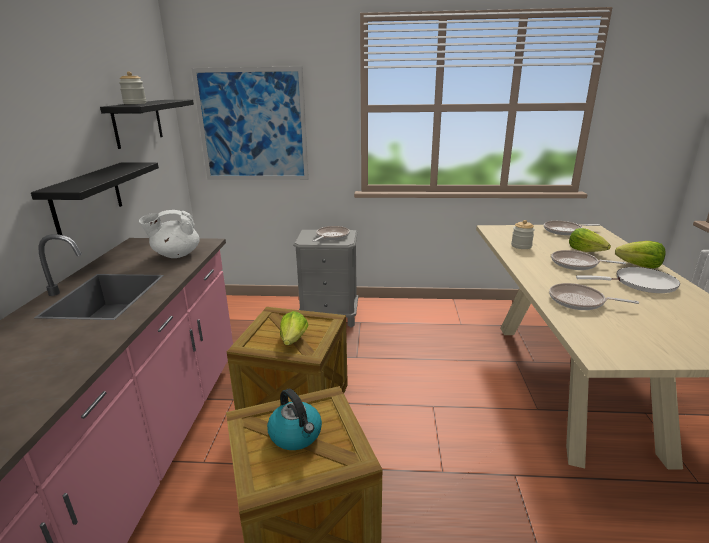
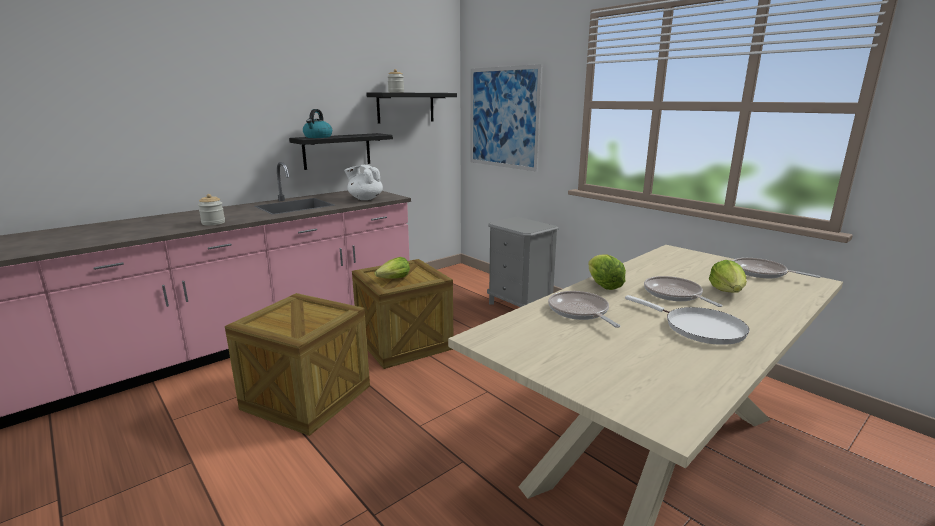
camera: 45 degrees right, 5 degrees down
kettle [267,388,322,450] -> kettle moved to [303,109,332,138]
frying pan [313,226,350,242] -> none
jar [511,220,535,249] -> jar moved to [198,194,225,226]
lettuce [615,241,666,269] -> lettuce moved to [588,255,626,290]

